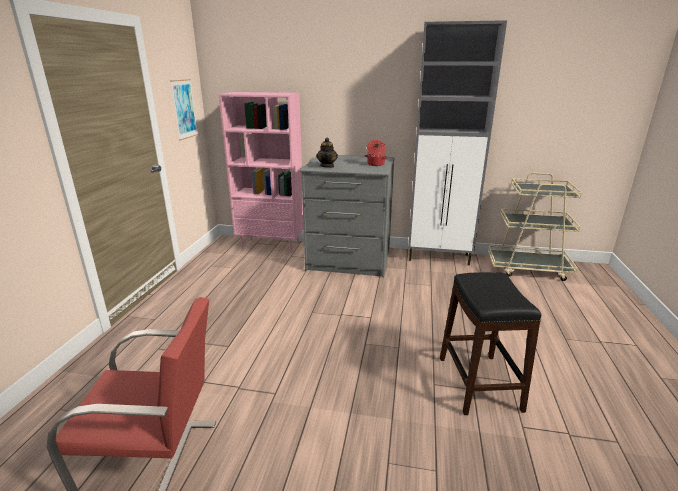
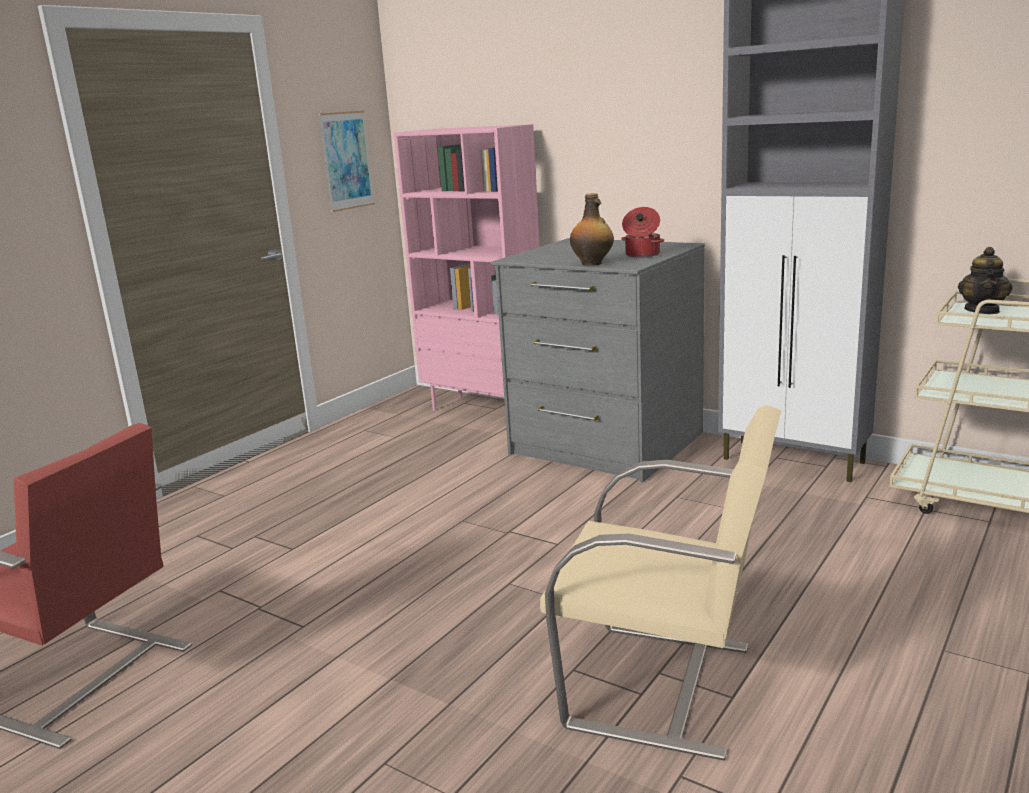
camera: 25 degrees right, 5 degrees down
teapot [316,137,338,168] -> teapot moved to [958,247,1013,314]
black stool [440,272,541,415] -> beige chair [540,405,781,761]
none -> bottle [570,193,614,266]

